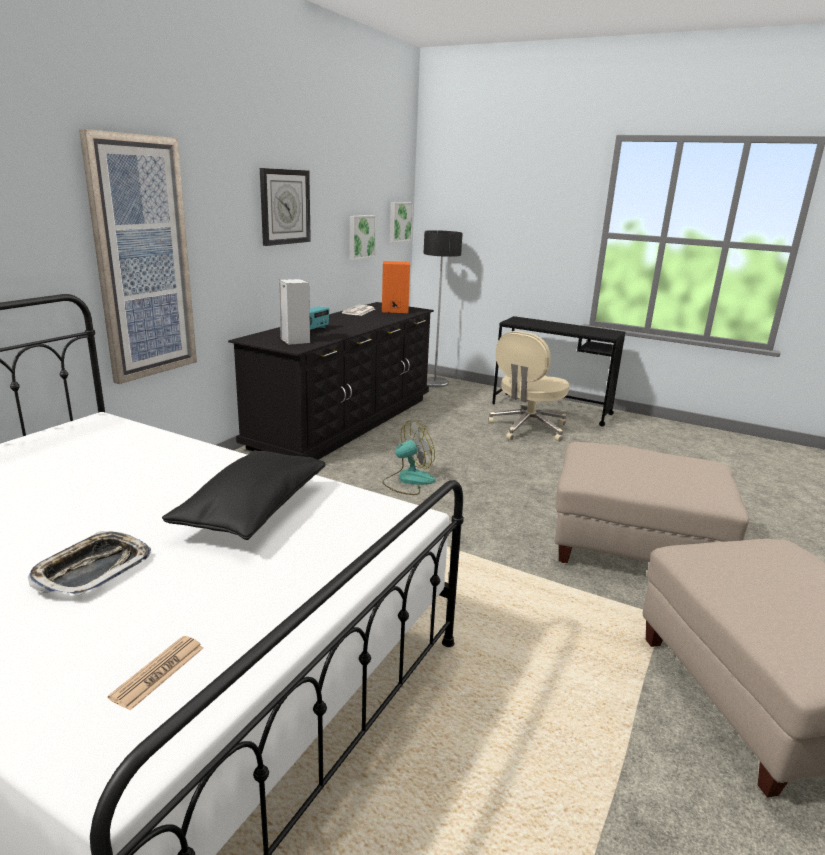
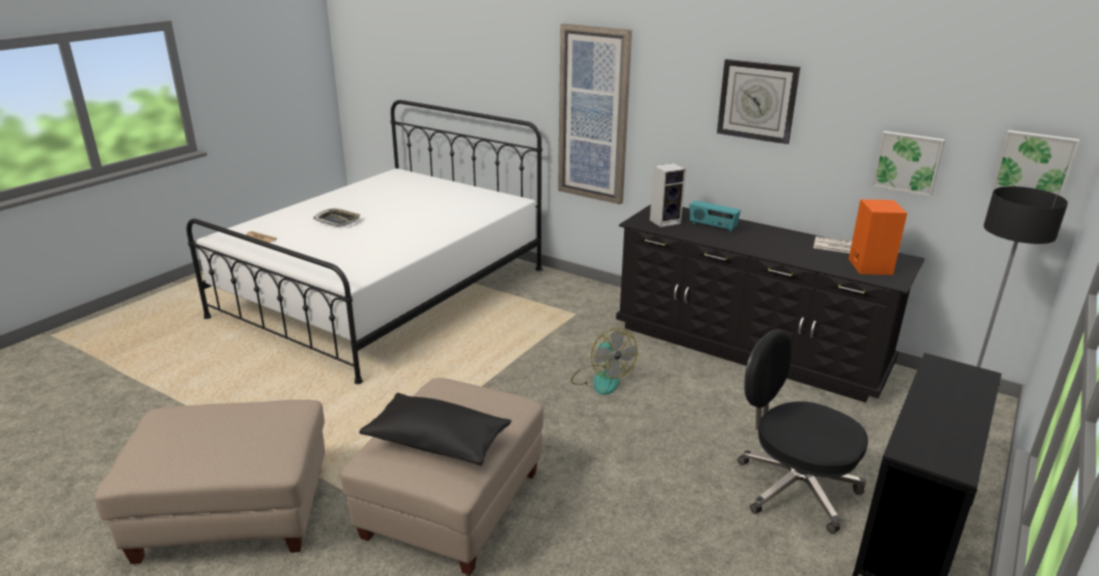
camera: 95 degrees right, 5 degrees up
black pillow [162,450,325,540] -> black pillow moved to [359,393,511,466]
beige office chair [488,331,570,442] -> black office chair [737,329,868,534]

